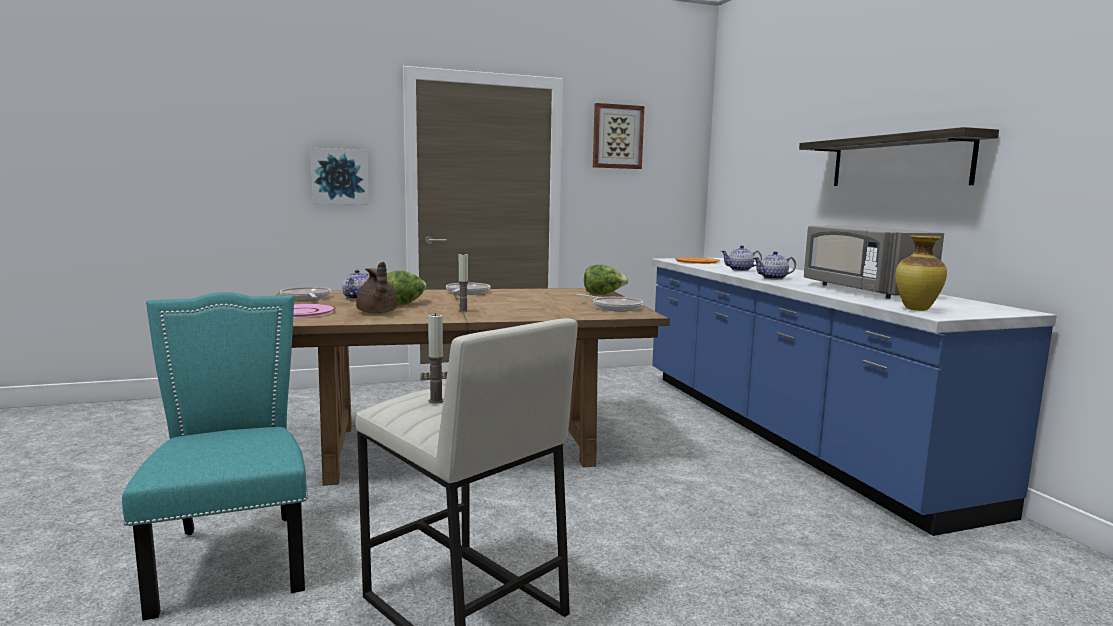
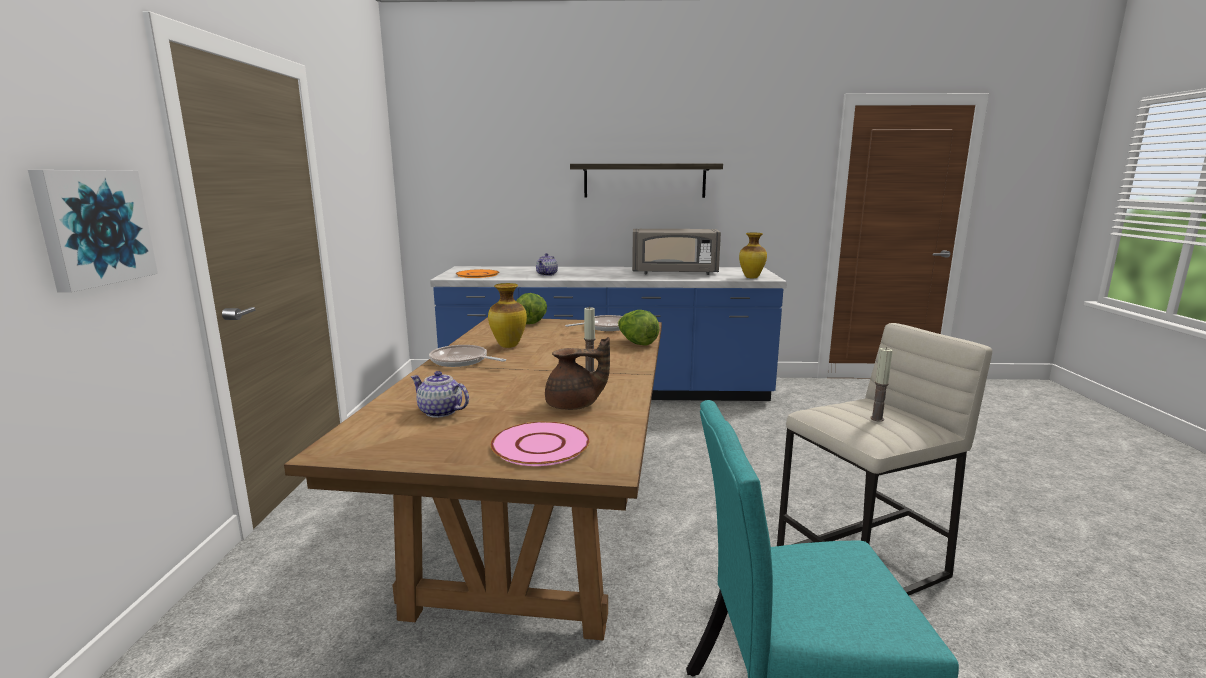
camera: 70 degrees left, 5 degrees up
frying pan [280,287,331,300] -> none
lettuce [387,270,427,305] -> lettuce moved to [618,310,660,345]
picture [593,103,644,169] -> none
teapot [754,251,796,280] -> none
none -> vase [488,283,527,348]

